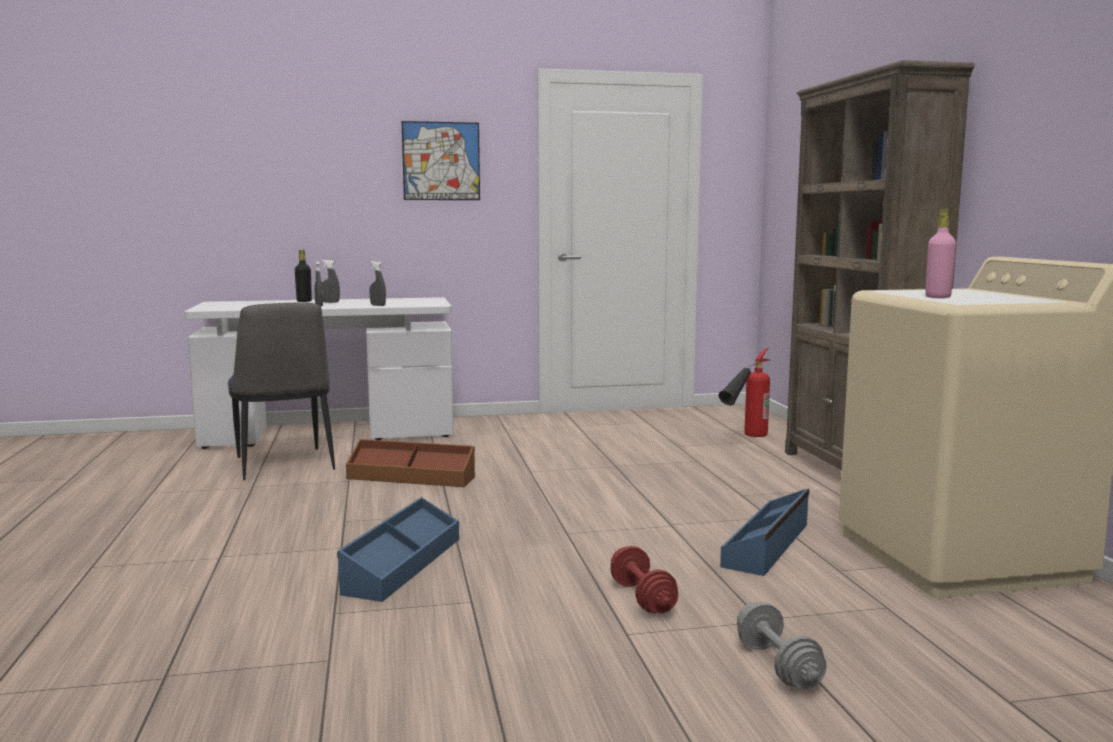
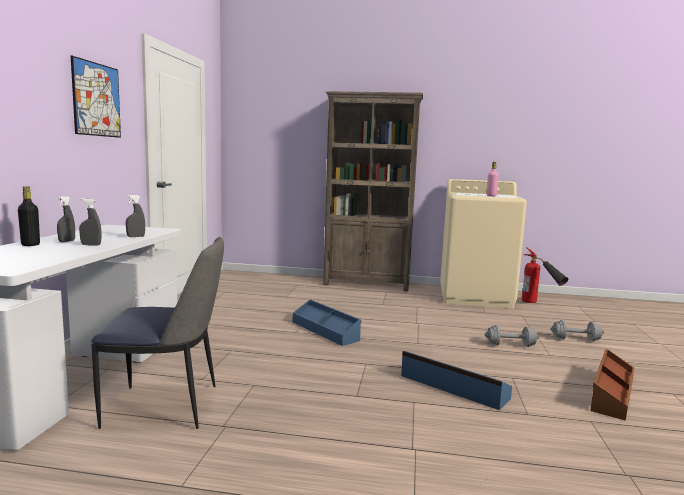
camera: 70 degrees left, 0 degrees up
brown storage box [346,439,475,487] -> brown storage box moved to [590,349,635,421]
red dumbbell [610,546,678,613] -> grey dumbbell [484,325,539,347]
fire extinguisher [719,348,770,437] -> fire extinguisher moved to [522,247,568,303]
blue storage box [720,488,809,576] -> blue storage box moved to [293,300,361,346]

